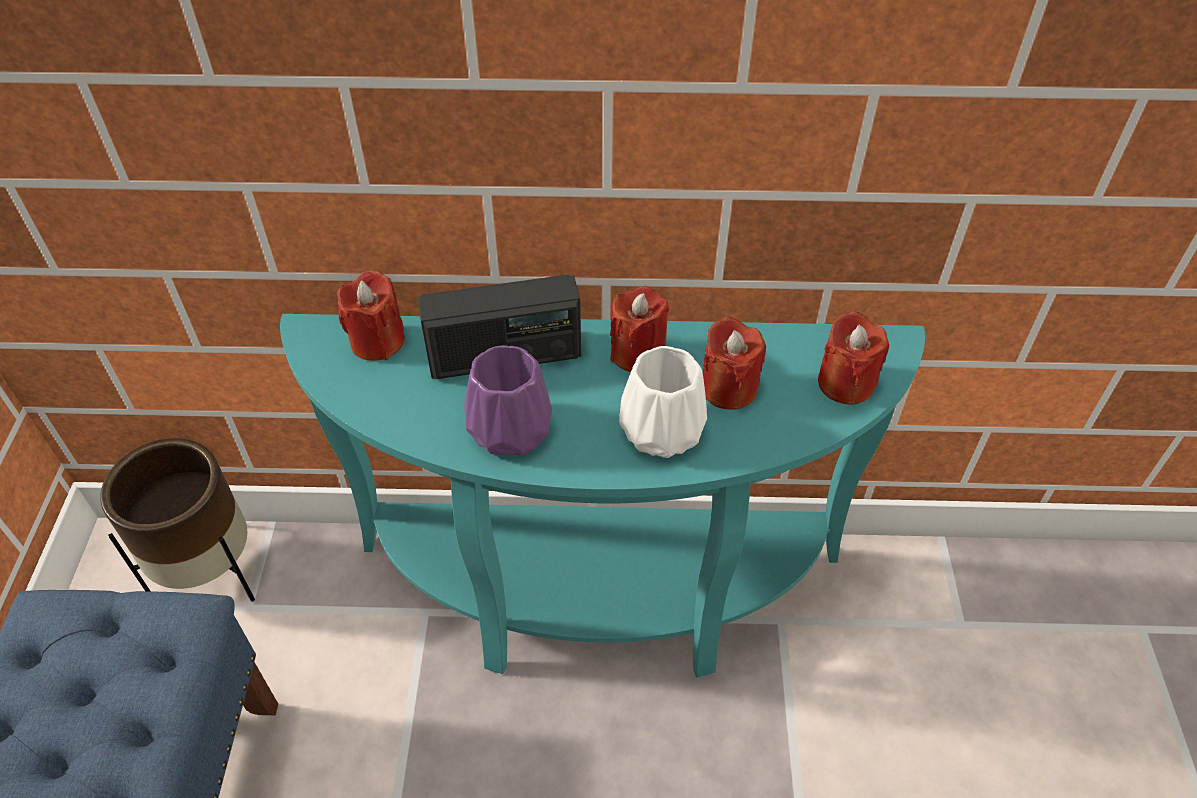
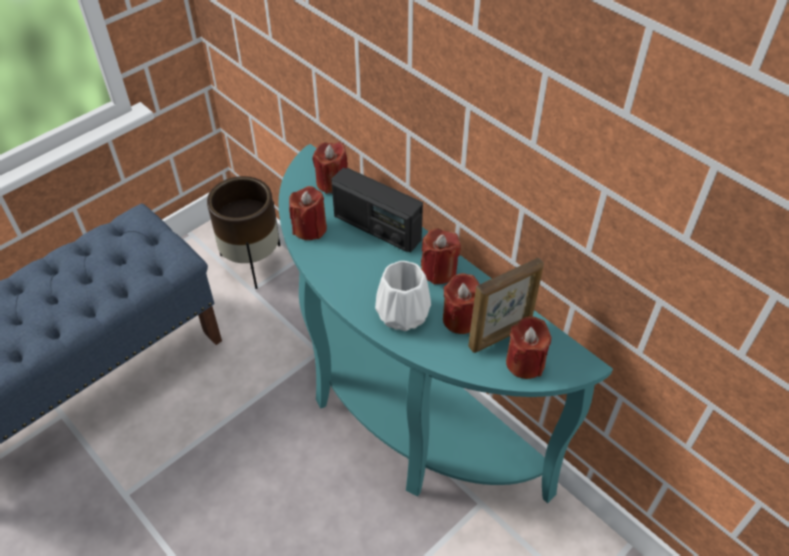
camera: 45 degrees right, 0 degrees up
purple vase [464,345,552,456] -> none
none -> red candle [289,186,327,240]
none -> picture frame [468,257,544,353]

